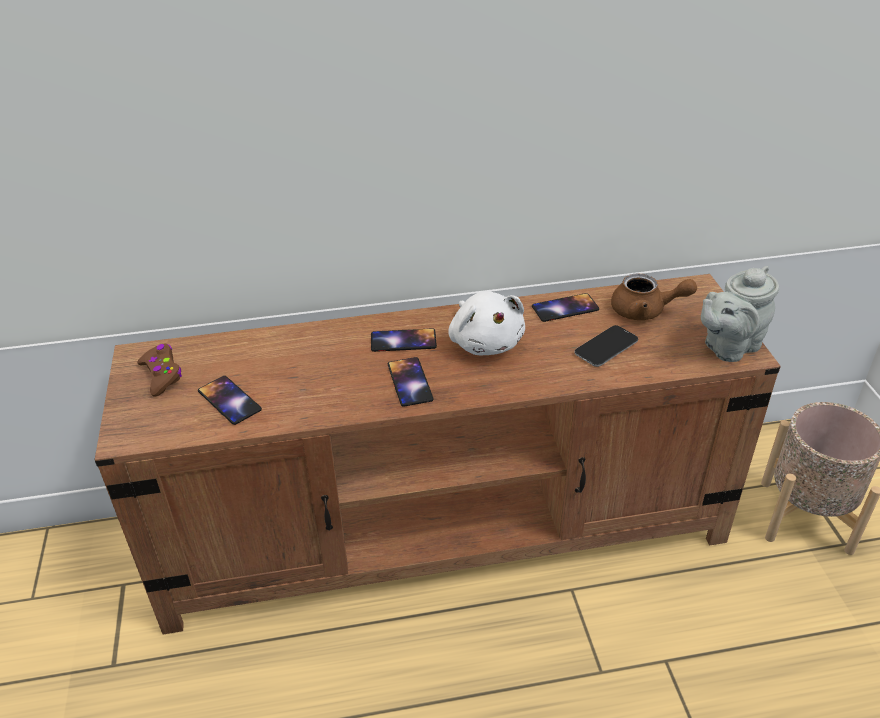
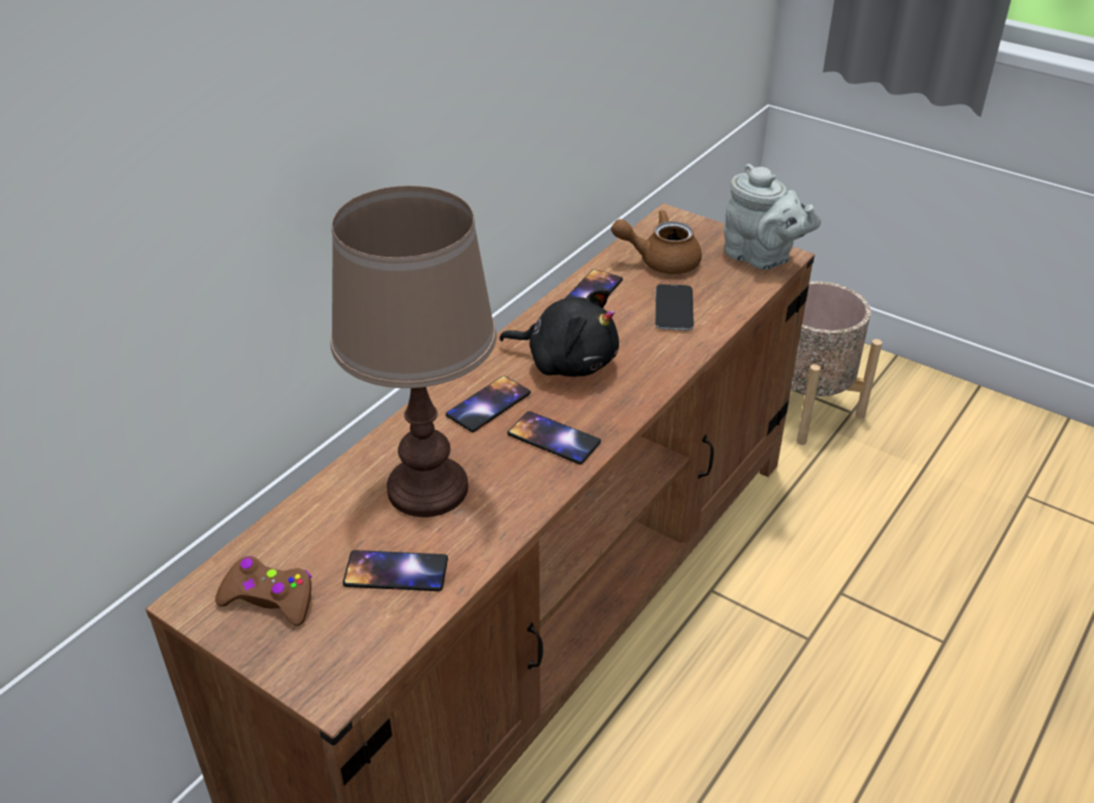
camera: 45 degrees left, 0 degrees up
white plush toy [448,291,525,355] -> black plush toy [499,289,619,377]
brown teapot [611,273,697,320] -> brown teapot turned 150 degrees counterclockwise [611,210,702,274]
grey teapot [701,266,779,362] -> grey teapot turned 60 degrees counterclockwise [724,164,821,270]
none -> brown table lamp [330,186,496,517]

